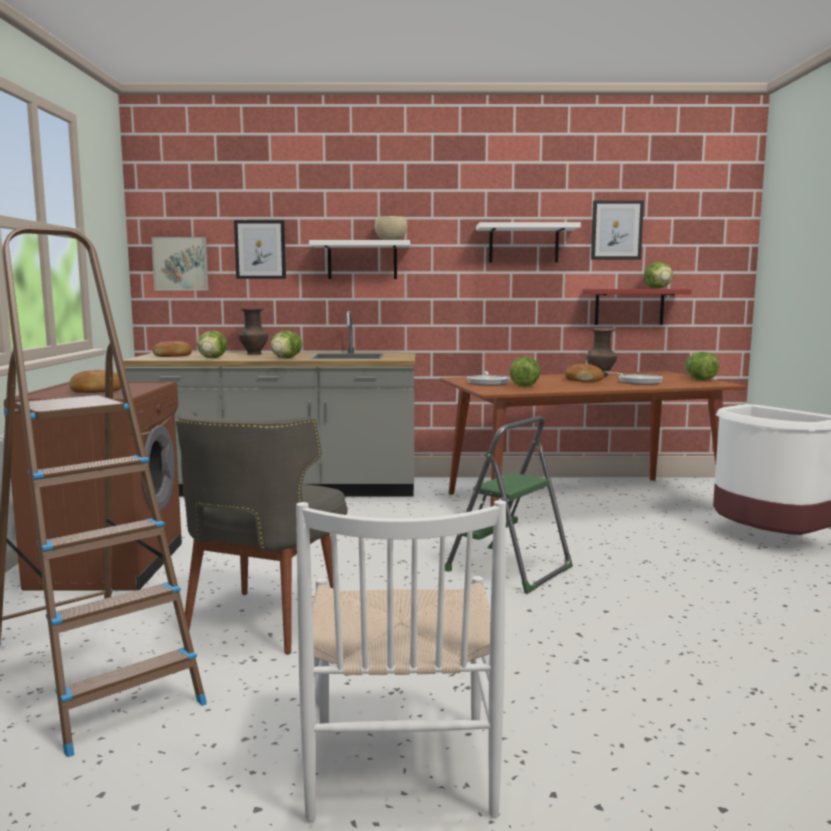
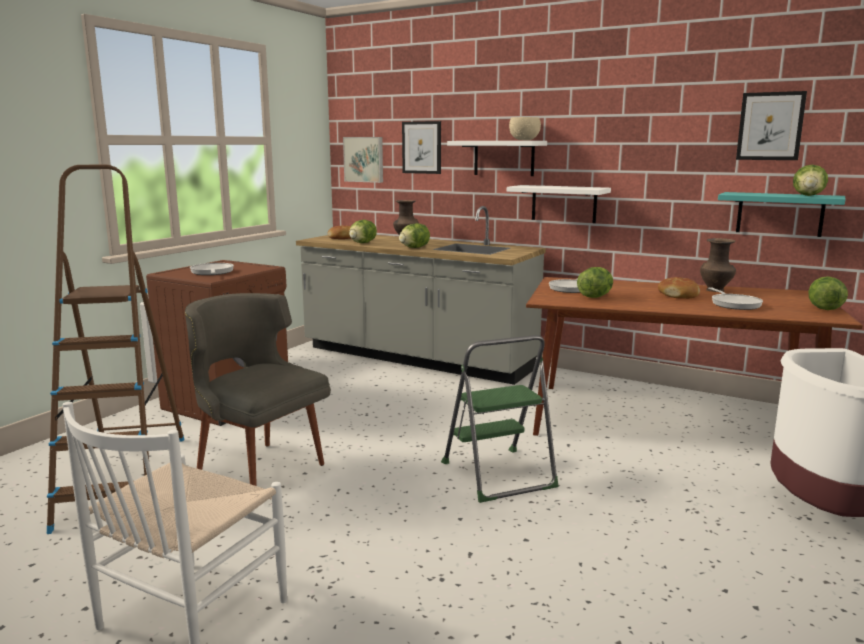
camera: 30 degrees right, 5 degrees up
bread [69,370,121,393] -> frying pan [190,263,234,275]
grey chair [175,409,347,655] -> grey chair turned 75 degrees clockwise [185,293,331,486]
white shelf [476,222,581,262] -> white shelf moved to [507,185,611,223]
red shelf [583,289,692,325] -> turquoise shelf [718,192,846,237]

